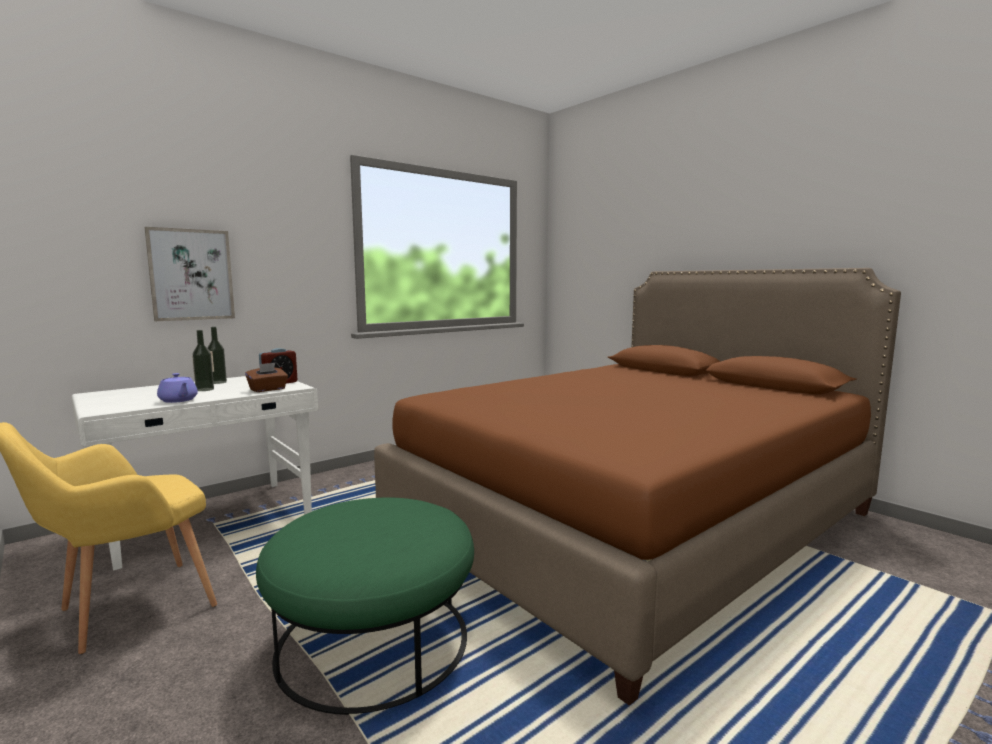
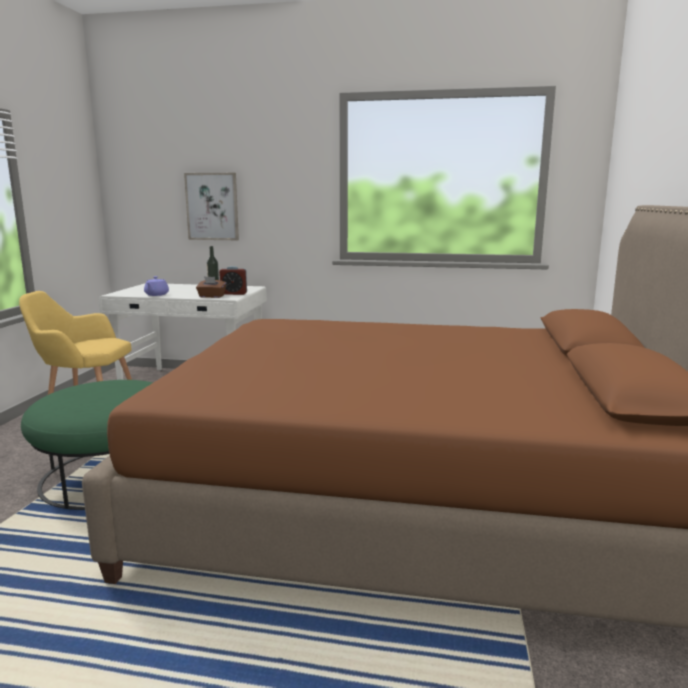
camera: 50 degrees right, 5 degrees up
bottle [192,330,214,391] -> none

